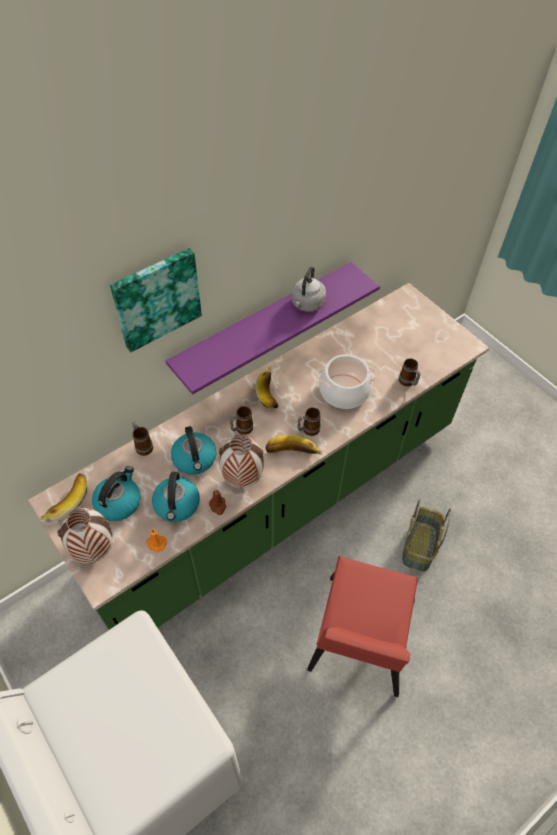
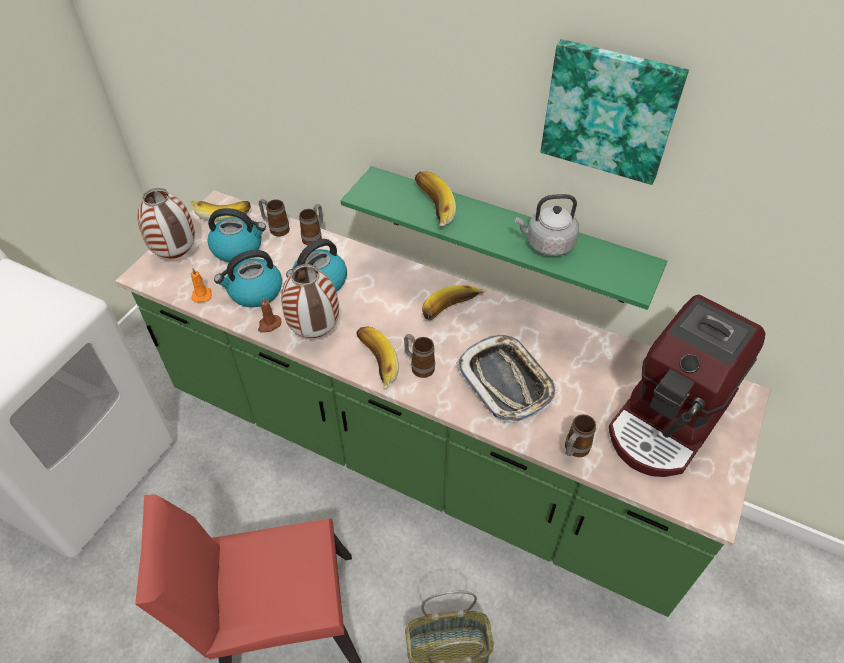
camera: 65 degrees right, 5 degrees down
picture [110,248,202,352] -> picture moved to [540,39,689,185]
purple shelf [166,262,380,395] -> green shelf [341,166,667,310]
mug [230,406,253,435] -> mug moved to [259,199,290,236]
cooking pot [318,354,376,409] -> tray [456,335,558,423]
none -> banana [415,172,456,226]
none -> coffee machine [608,295,766,477]

